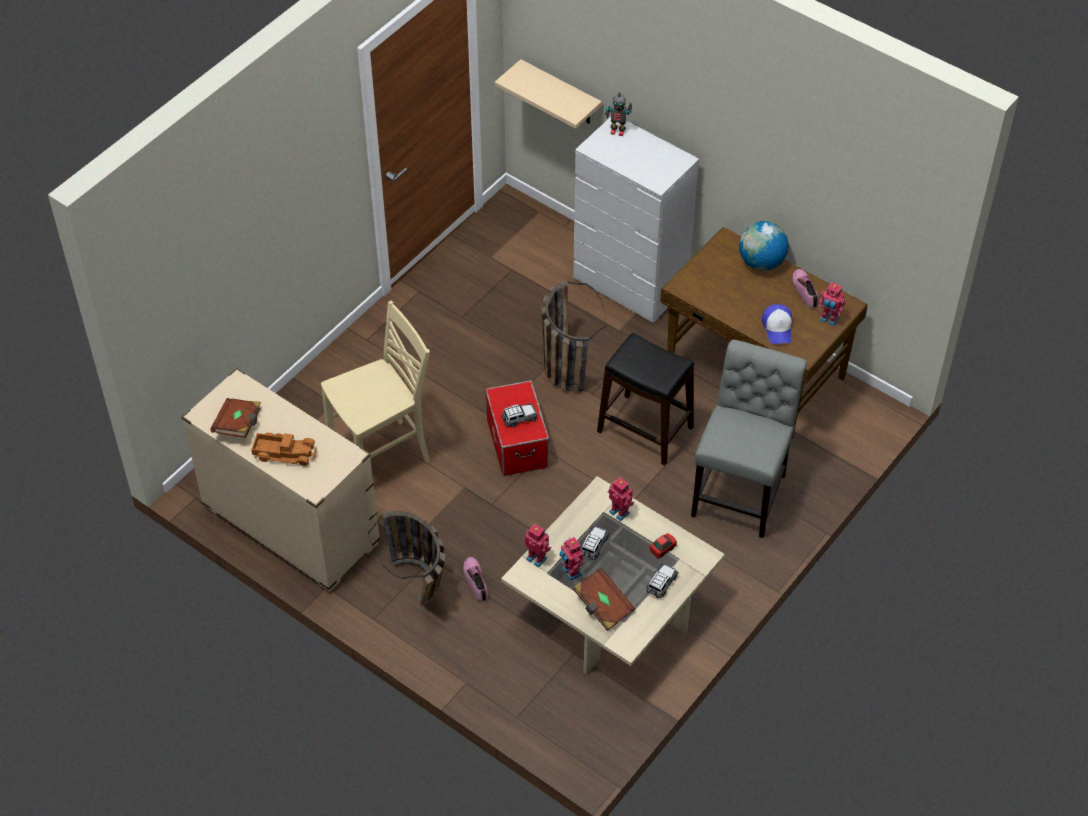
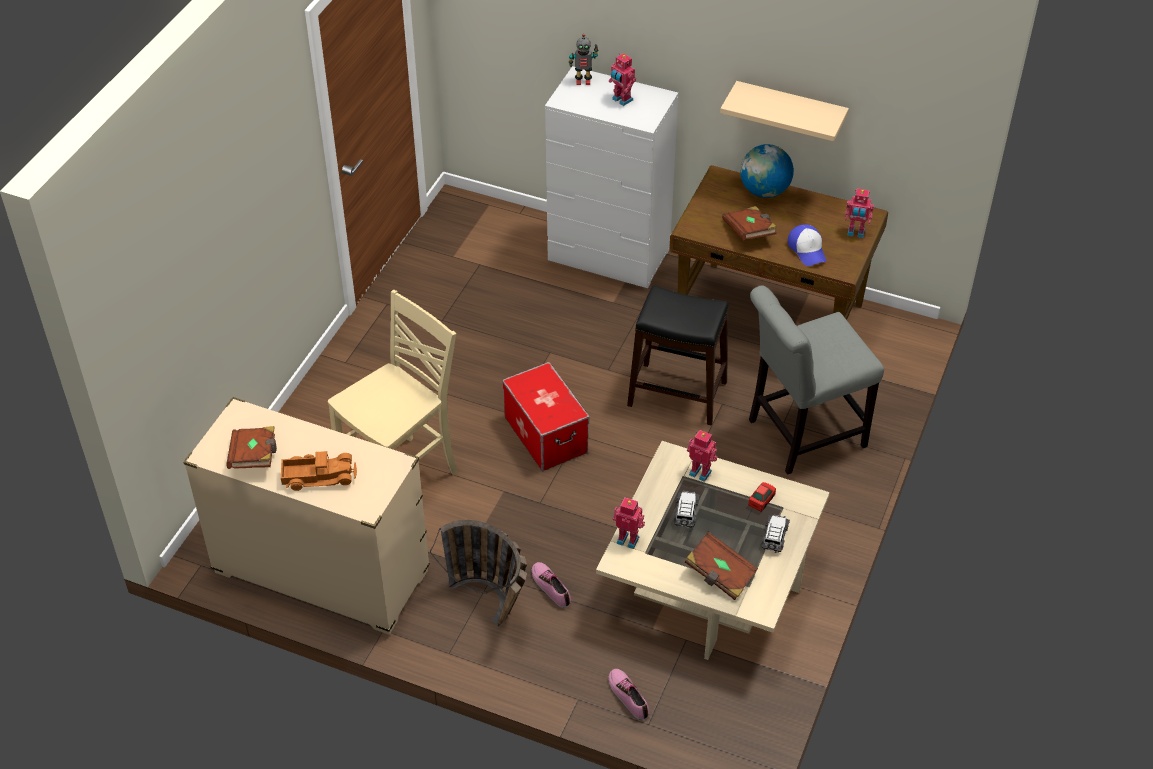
camera: 15 degrees left, 5 degrees down
beige shelf [495,59,602,129] -> beige shelf moved to [720,81,849,141]
toy car [501,403,538,428] -> none
basket [542,281,606,392] -> none
toy robot [559,537,583,580] -> toy robot moved to [609,53,636,106]
grey chair [691,340,807,538] -> grey chair turned 120 degrees counterclockwise [749,285,884,475]
shoe [792,269,819,309] -> shoe moved to [608,669,650,720]
none -> brown book [722,206,777,240]

